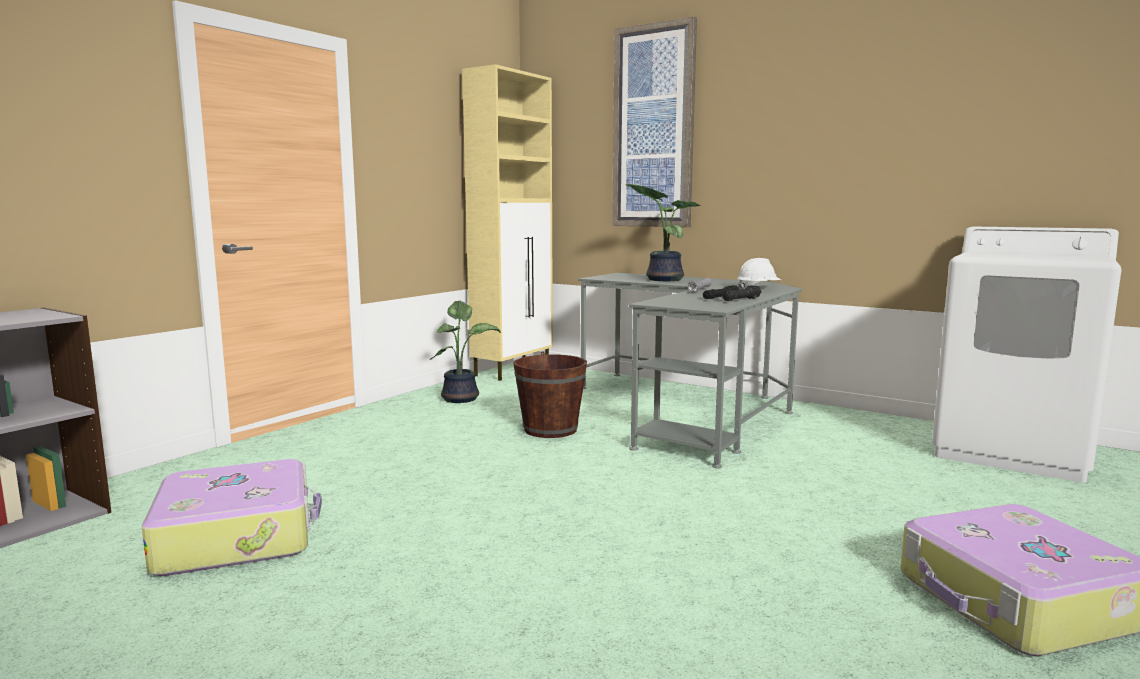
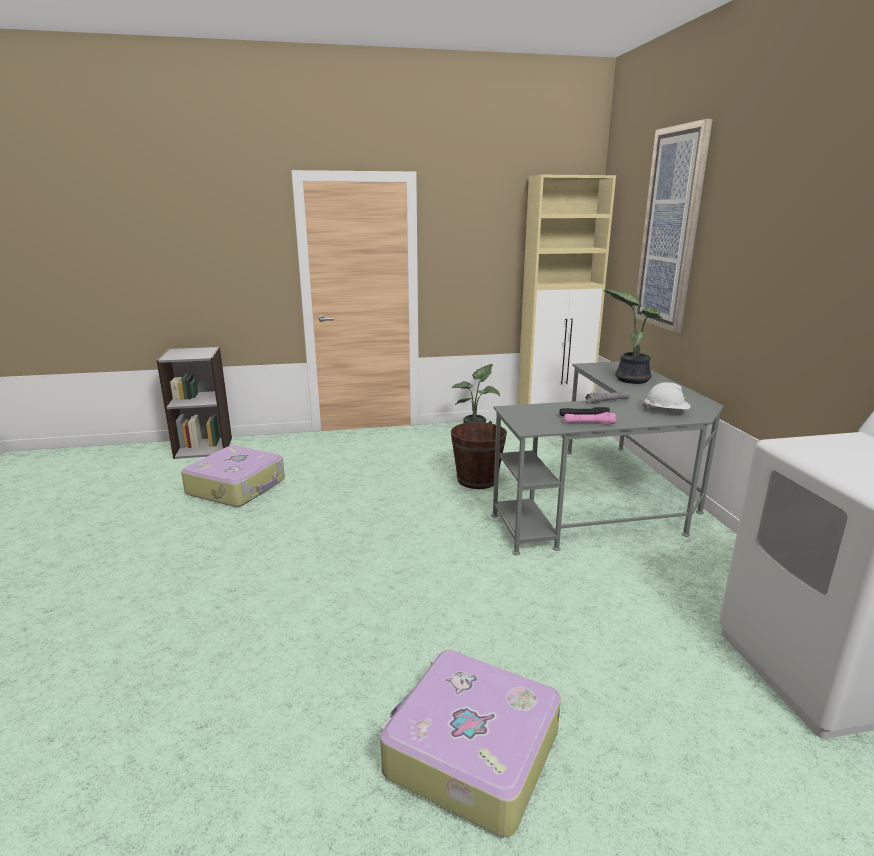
camera: 45 degrees right, 10 degrees up
black flashlight [722,285,762,301] -> pink flashlight [564,412,616,425]

